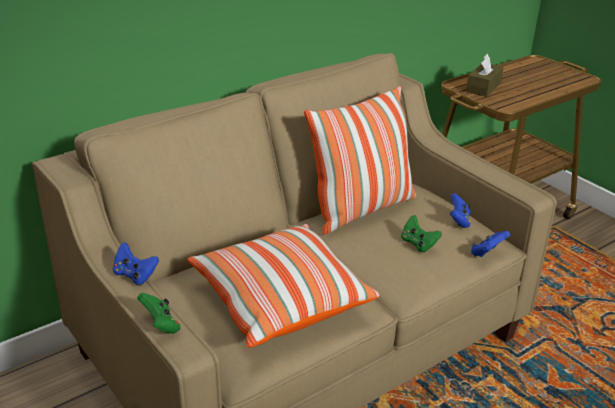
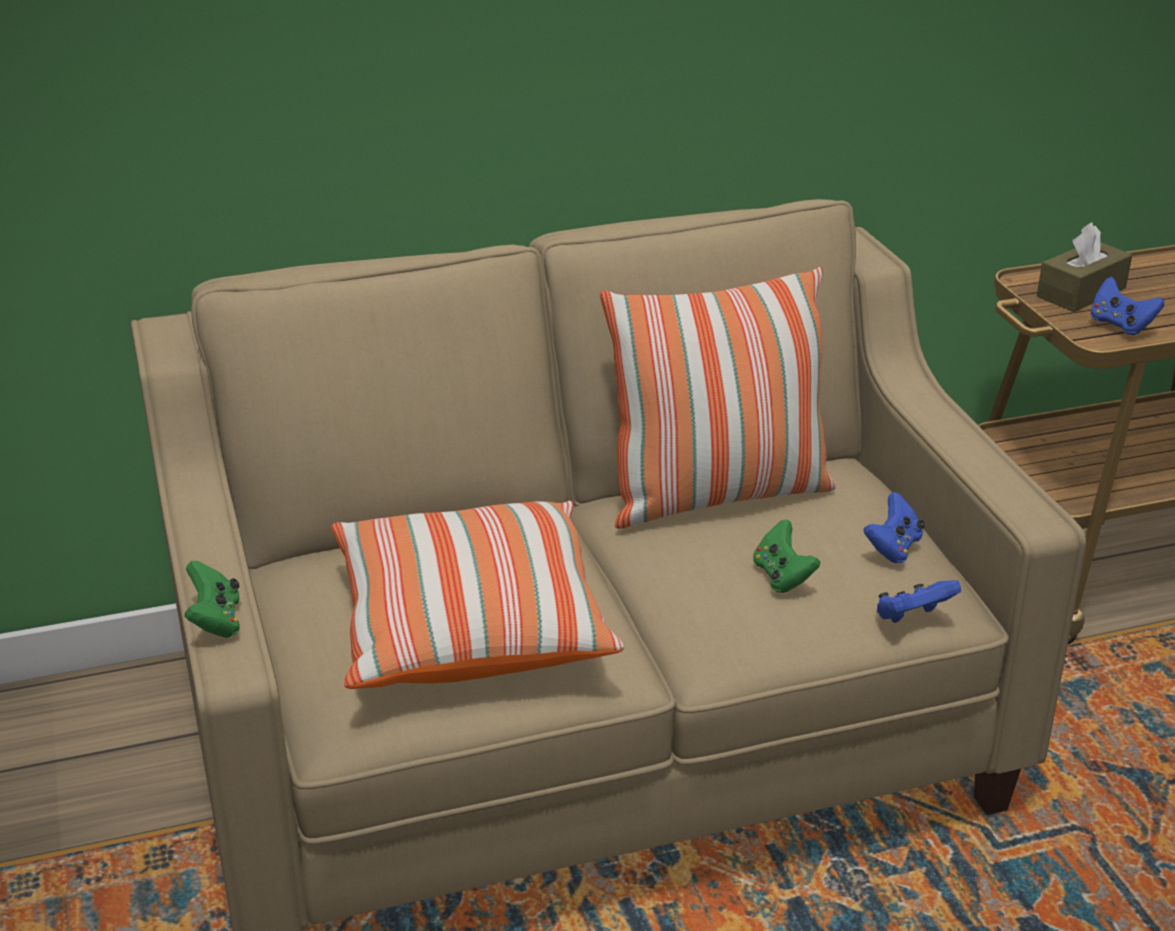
camera: 20 degrees right, 0 degrees up
blue game controller [113,242,159,285] -> blue game controller moved to [1090,277,1164,335]

